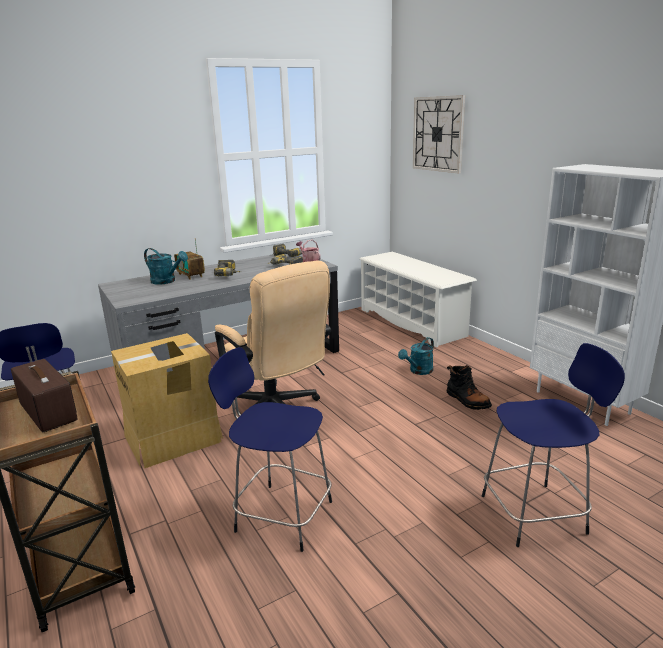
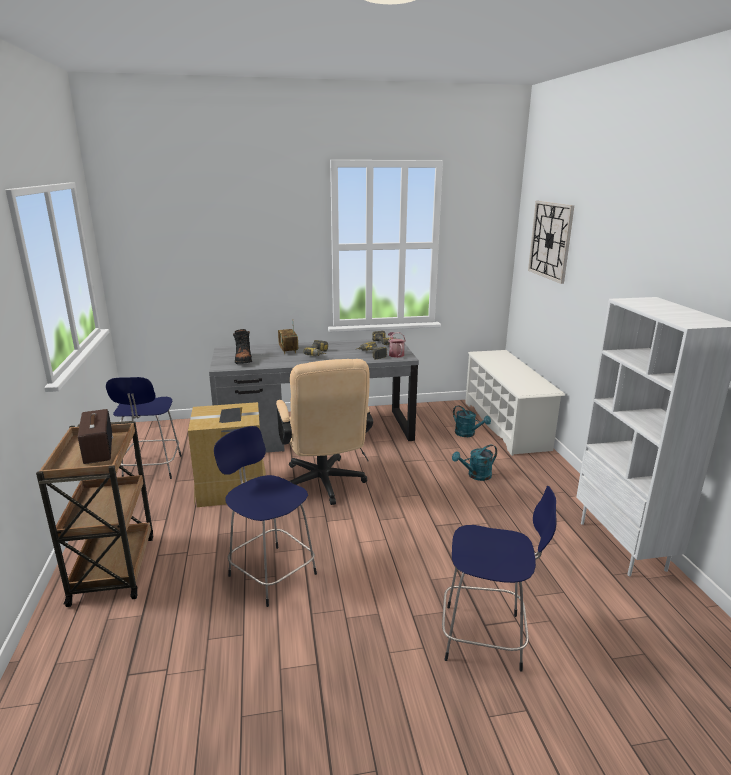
camera: 20 degrees right, 0 degrees up
turquoise watering can [144,248,188,284] -> turquoise watering can moved to [453,405,491,437]
black boot [447,365,492,410] -> black boot moved to [233,329,252,364]

